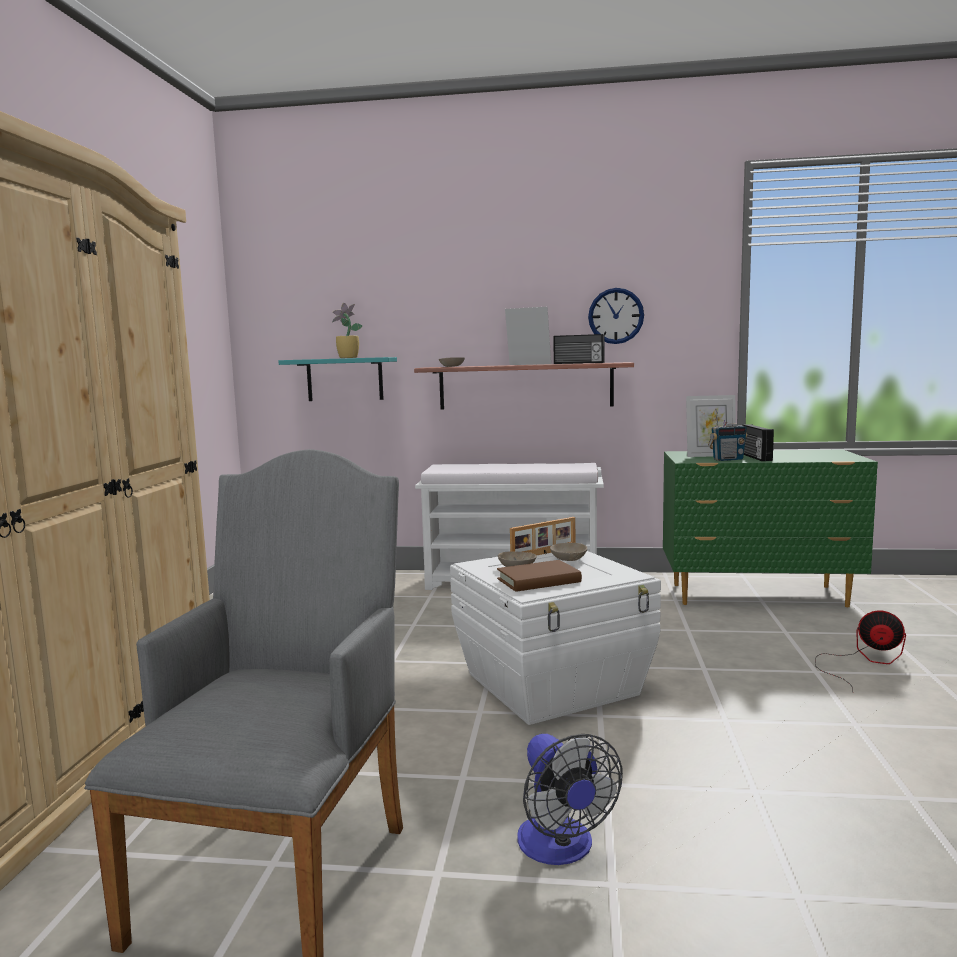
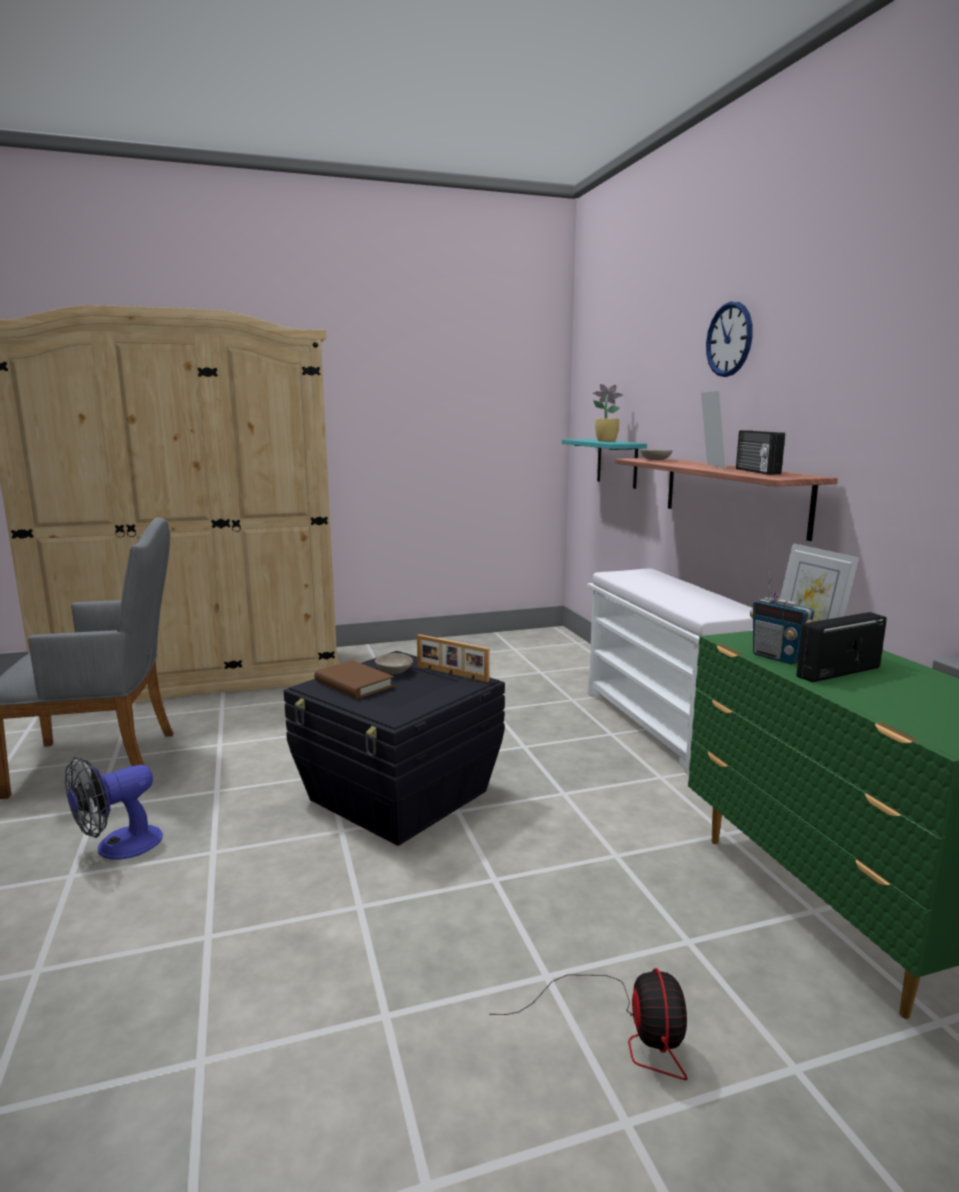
camera: 65 degrees right, 5 degrees up
white storage box [450,551,661,725] -> black storage box [284,651,505,846]
beige bowl [550,543,587,561] -> none
wall clock [588,288,644,344] -> wall clock moved to [706,302,753,377]

